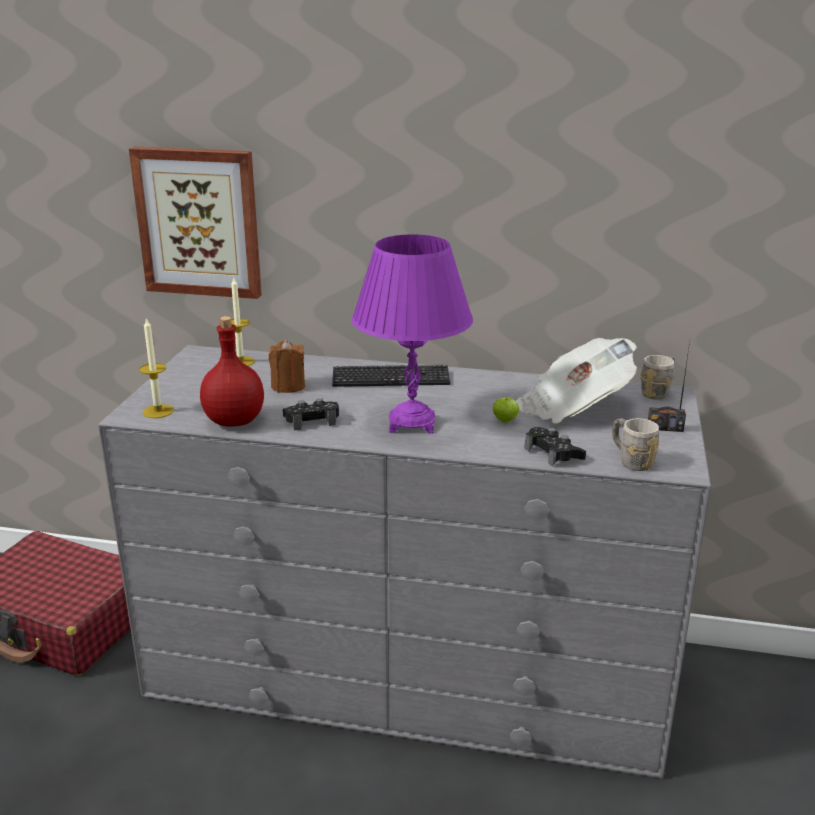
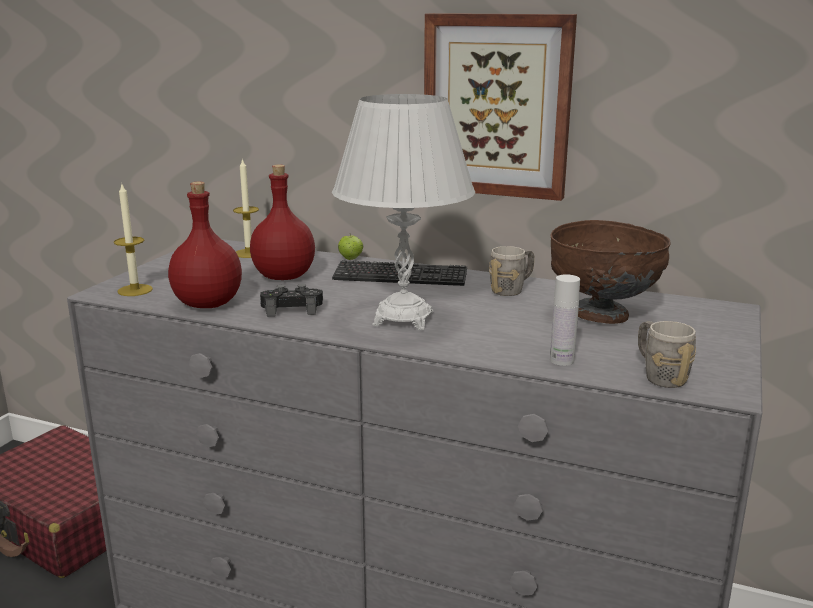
camera: 10 degrees right, 5 degrees down
picture [129,147,262,299] -> picture moved to [424,13,577,201]
brown candle [269,340,305,393] -> red bottle [250,165,315,280]
purple table lamp [352,234,473,434] -> white table lamp [332,94,475,330]
apple [493,397,519,423] -> apple moved to [338,233,363,260]
newspaper [516,338,637,423] -> brown bowl [550,220,671,324]
black game controller [524,427,586,467] -> white bottle [550,274,580,366]
grey mug [640,355,675,400] -> grey mug moved to [489,246,534,296]
radio [648,342,690,432] -> none

